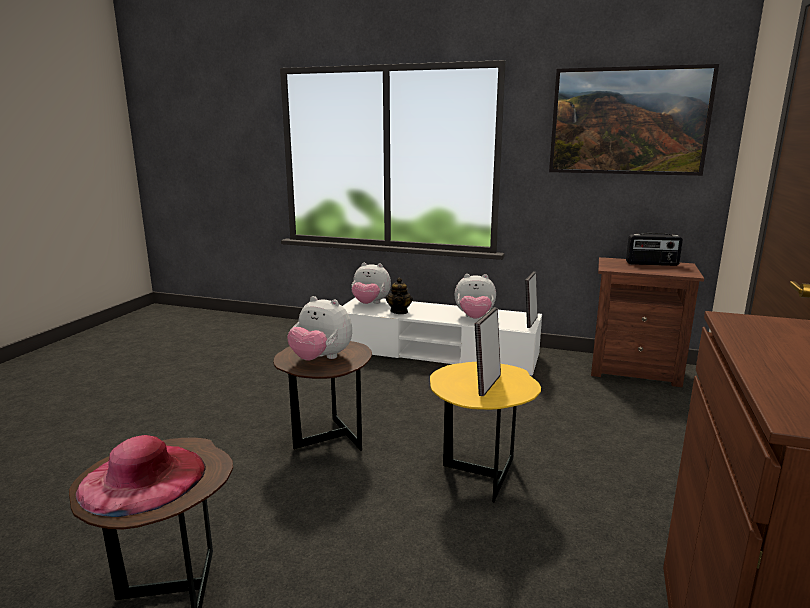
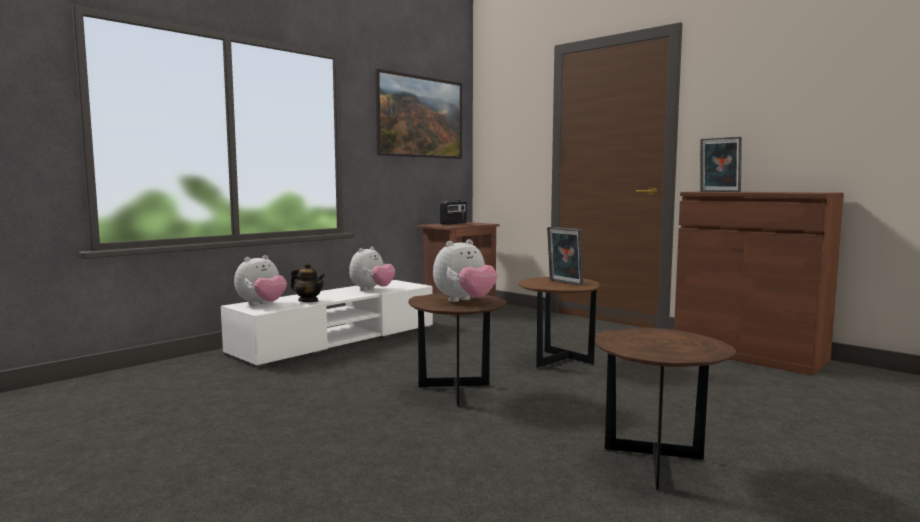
camera: 65 degrees left, 10 degrees down
pink hat [76,435,206,517] -> none
yellow side table [430,362,541,502] -> brown side table [519,277,601,368]
picture frame [525,272,538,328] -> picture frame moved to [700,137,742,192]

